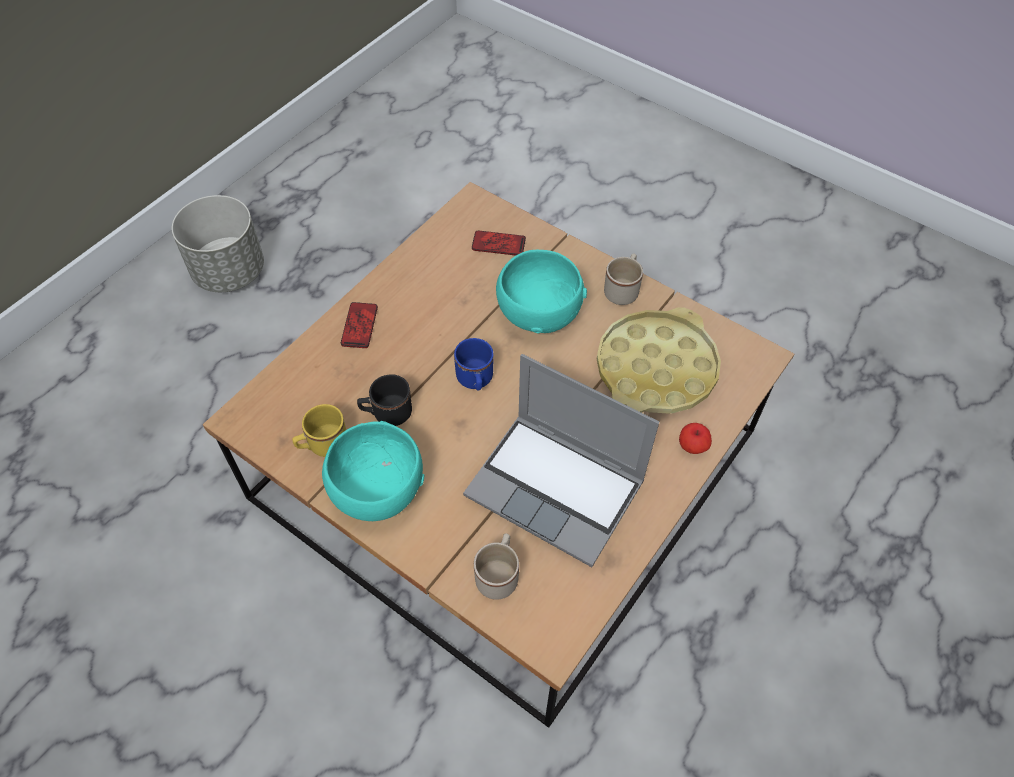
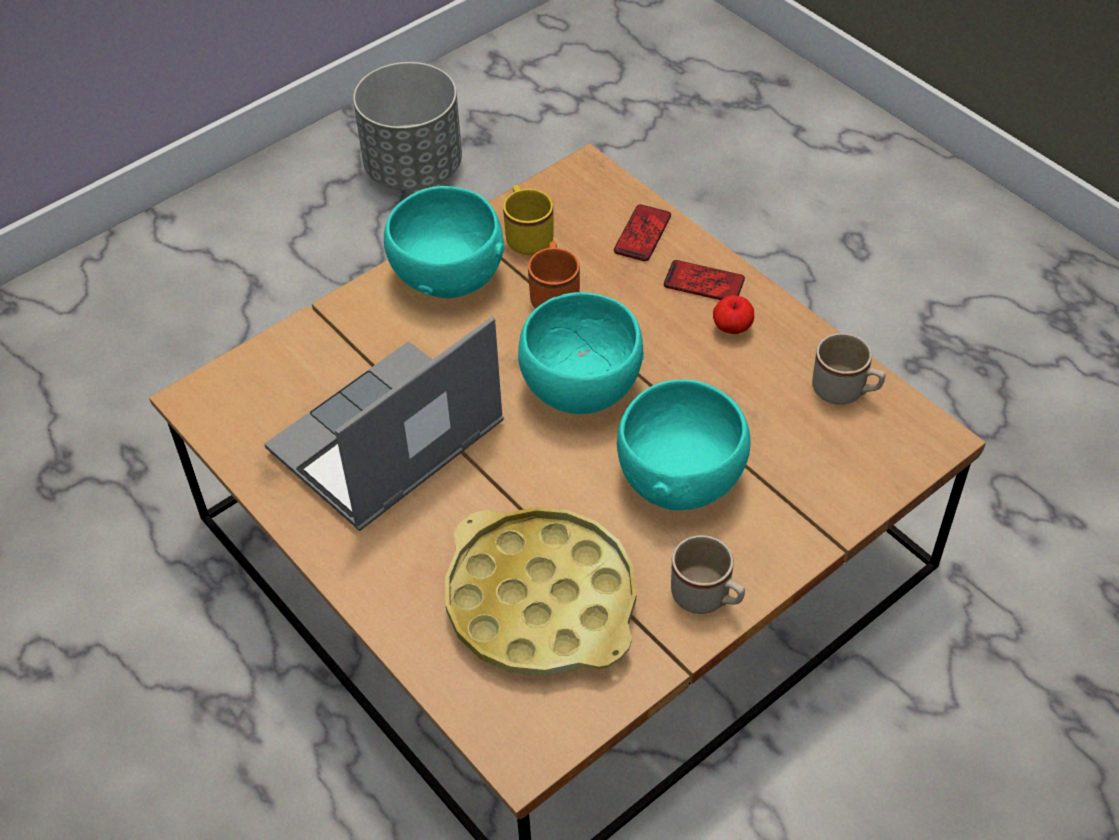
camera: 105 degrees right, 5 degrees down
grey planter [172,195,264,292] -> grey planter moved to [353,62,462,190]
black mug [357,374,412,426] -> orange mug [528,241,580,309]
blue mug [454,338,494,391] -> turquoise bowl [518,292,644,414]
phone [472,230,526,256] -> phone moved to [614,204,671,261]
beige mug [474,533,519,600] -> beige mug moved to [812,333,886,405]
apple [679,423,712,454] -> apple moved to [713,295,754,334]

